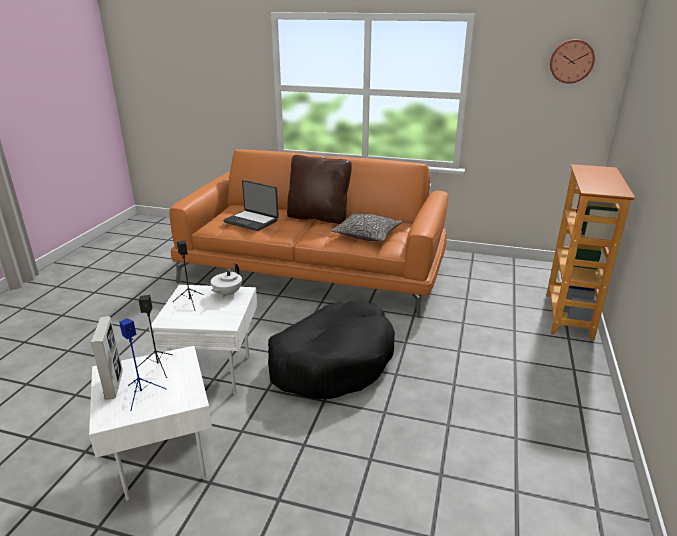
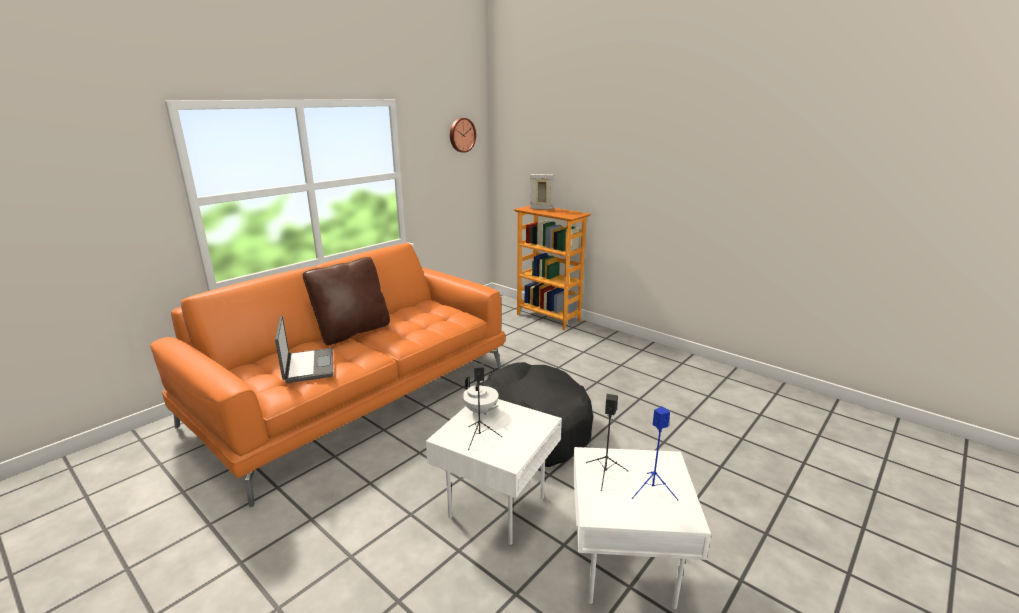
camera: 65 degrees left, 5 degrees down
picture frame [91,316,123,400] -> picture frame moved to [530,174,554,210]
laptop [223,180,279,231] -> laptop turned 75 degrees counterclockwise [275,316,333,383]
pillow [331,213,403,242] -> none

